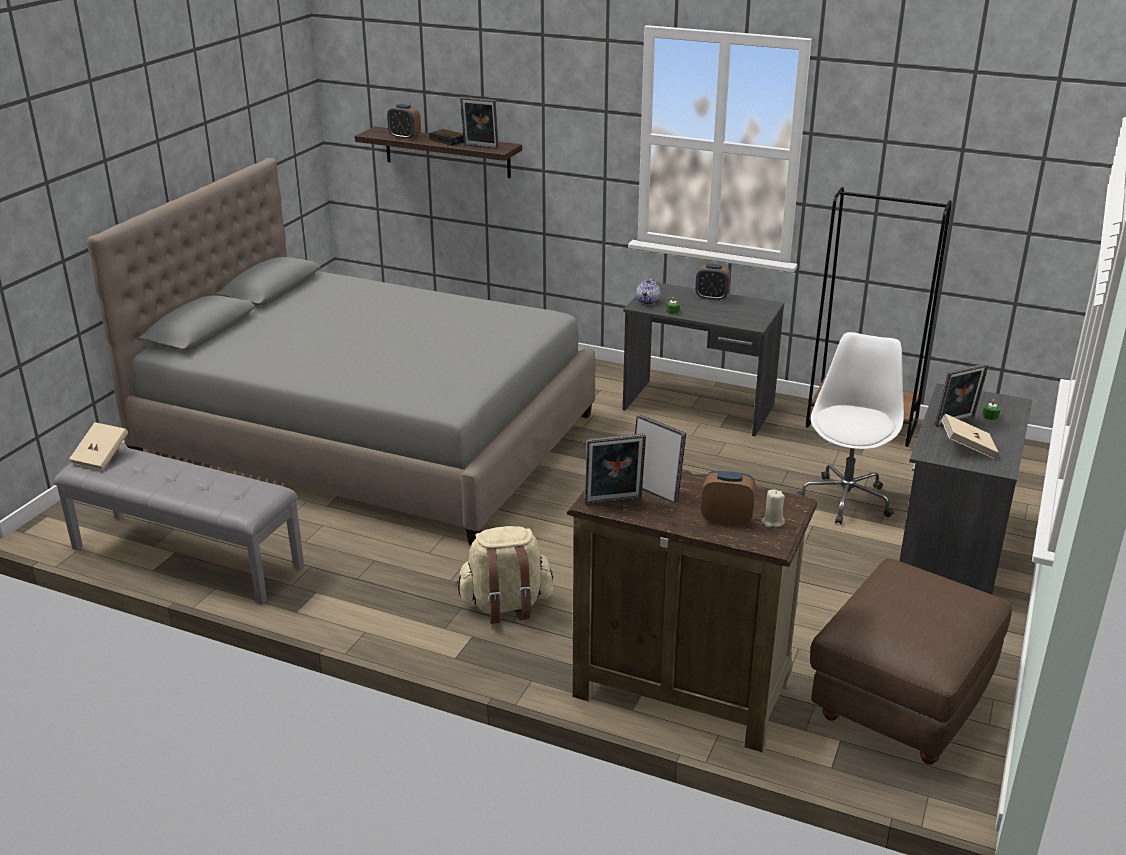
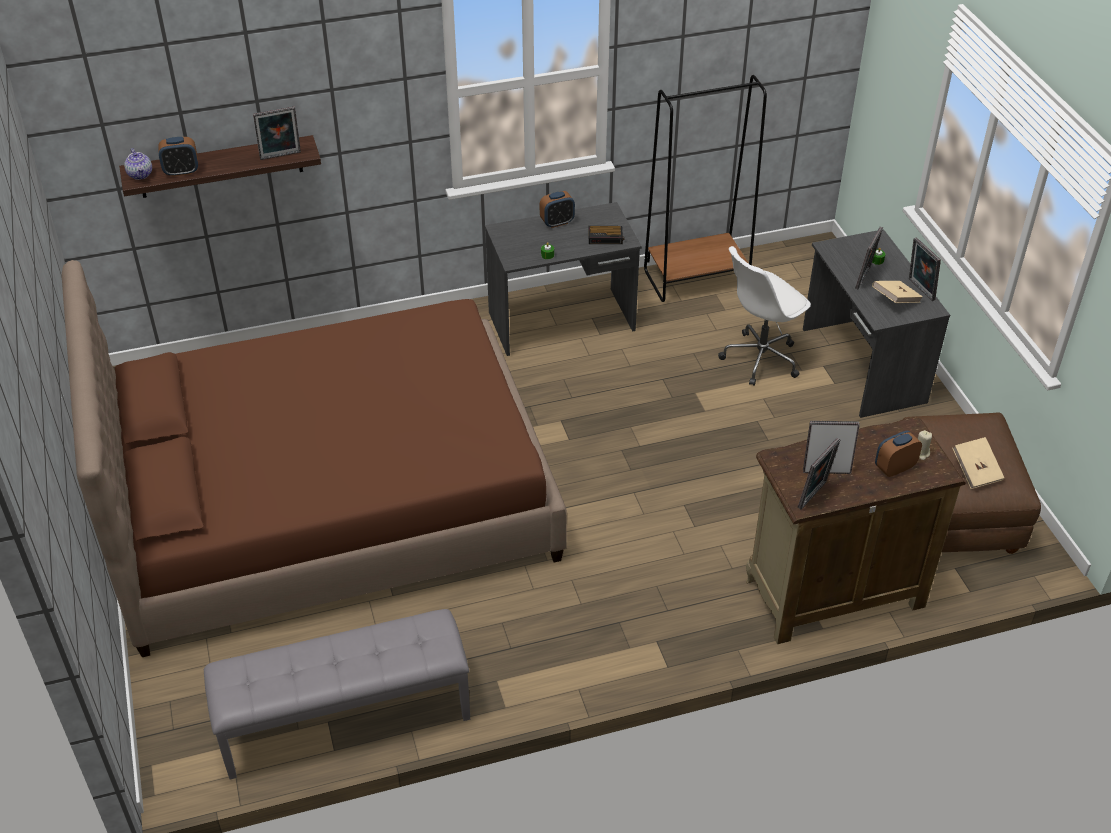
camera: 40 degrees left, 15 degrees up
beige book [69,422,128,470] -> beige book moved to [952,437,1005,489]
grey bed [87,158,595,545] -> brown bed [62,260,567,657]
alarm clock [429,129,464,146] -> alarm clock moved to [589,226,625,244]
beige backpack [455,526,553,624] -> none
teapot [636,278,660,305] -> teapot moved to [124,148,152,180]
white office chair [796,332,904,524] -> white office chair turned 105 degrees counterclockwise [718,246,811,386]
none -> picture frame [909,237,941,301]

